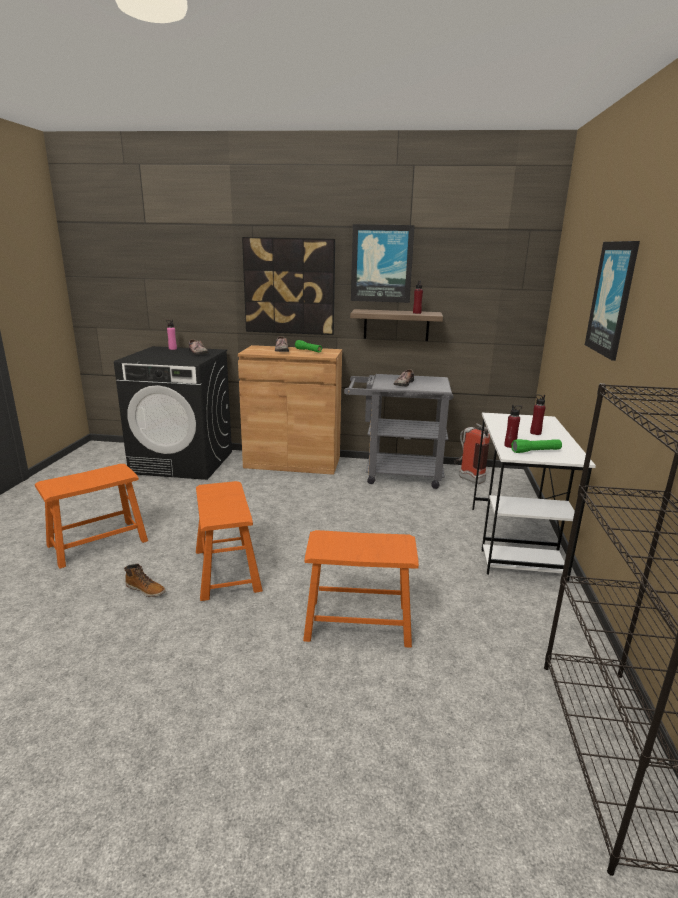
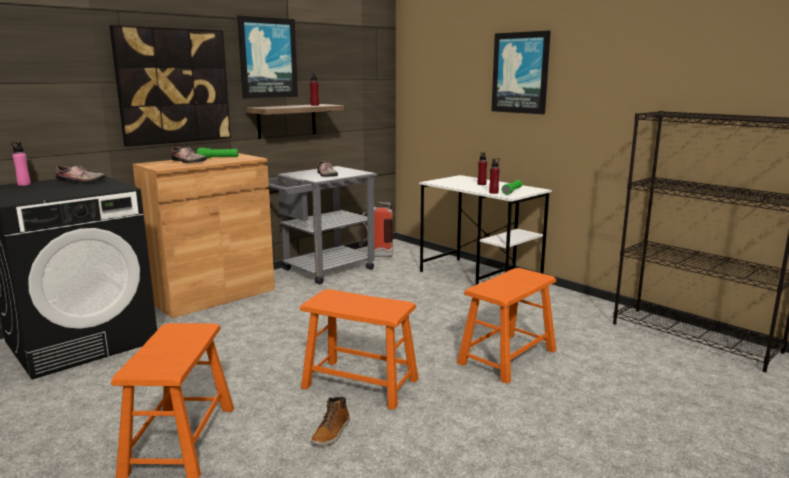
camera: 50 degrees left, 5 degrees down
boot [124,564,165,597] -> boot turned 135 degrees clockwise [311,397,350,446]

